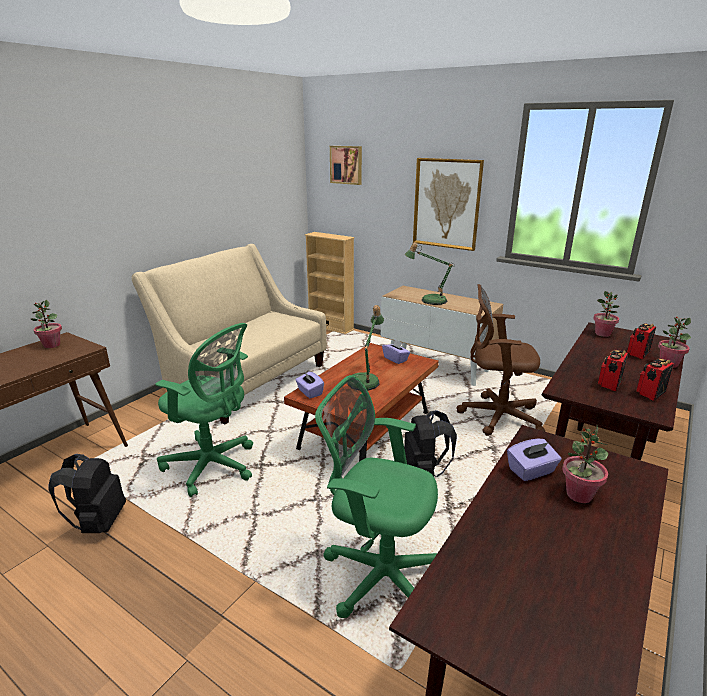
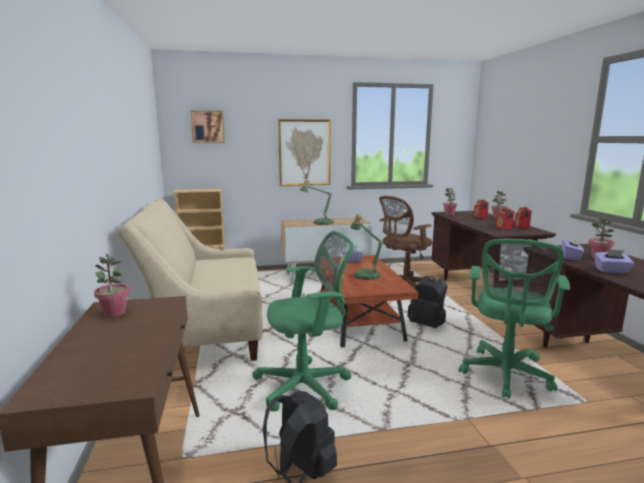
camera: 45 degrees left, 10 degrees down
purple tissue box [295,371,324,398] -> purple tissue box moved to [594,249,634,273]
green office chair [315,375,438,618] -> green office chair turned 45 degrees counterclockwise [459,239,570,399]

